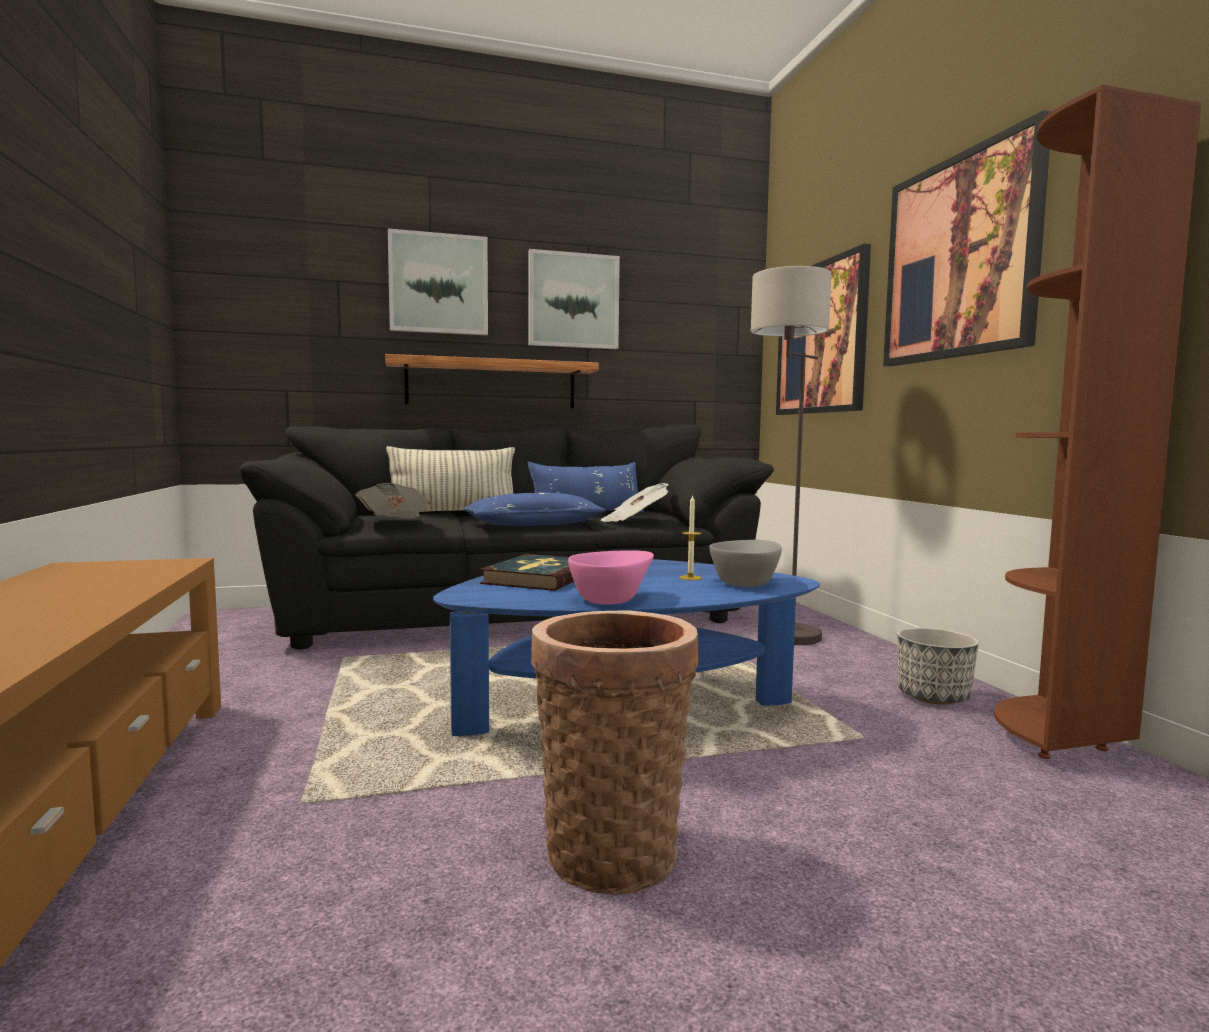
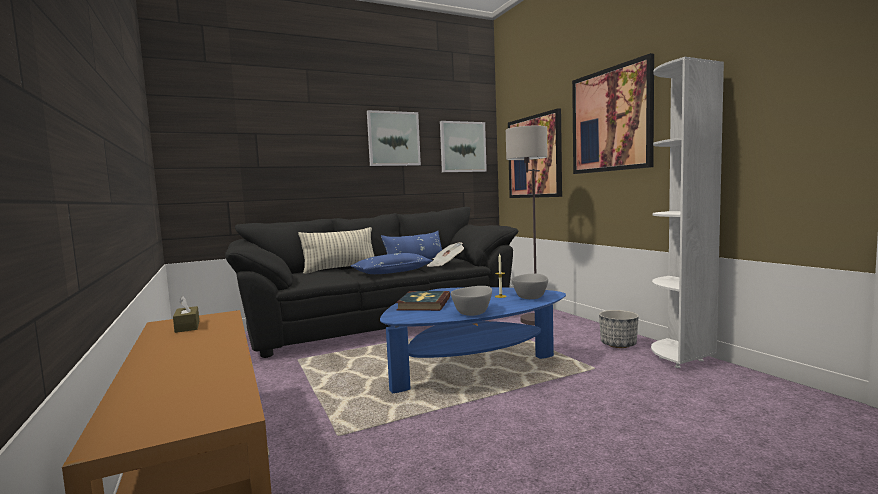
camera: 10 degrees left, 0 degrees up
newspaper [356,483,430,518] -> none
shelf [385,354,599,408] -> none
picture [388,228,488,335] -> picture moved to [440,121,487,172]
basket [531,610,698,895] -> none
pink bowl [568,550,654,604] -> grey bowl [451,286,492,316]
brown bookcase [994,84,1201,759] -> white bookcase [651,57,724,368]
none -> brown tissue box [173,296,199,333]

